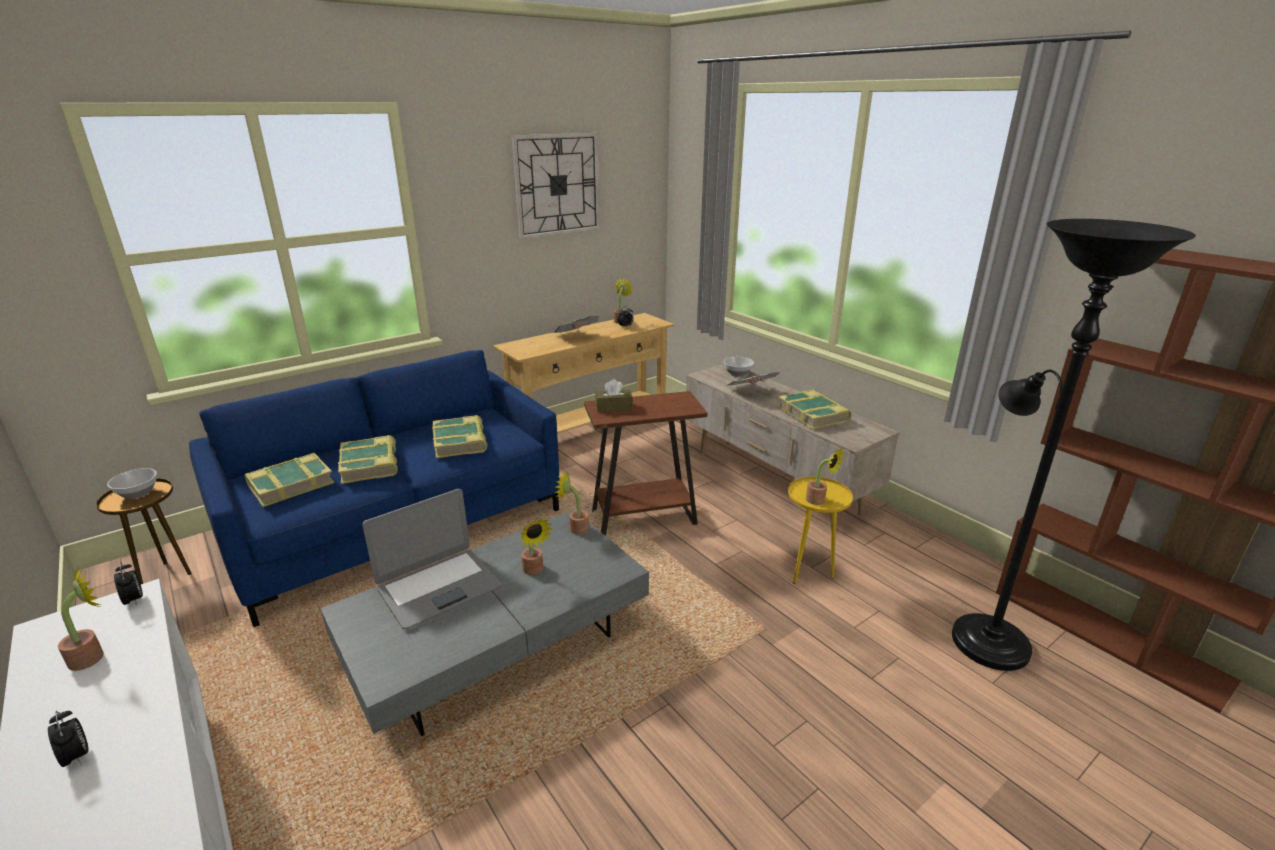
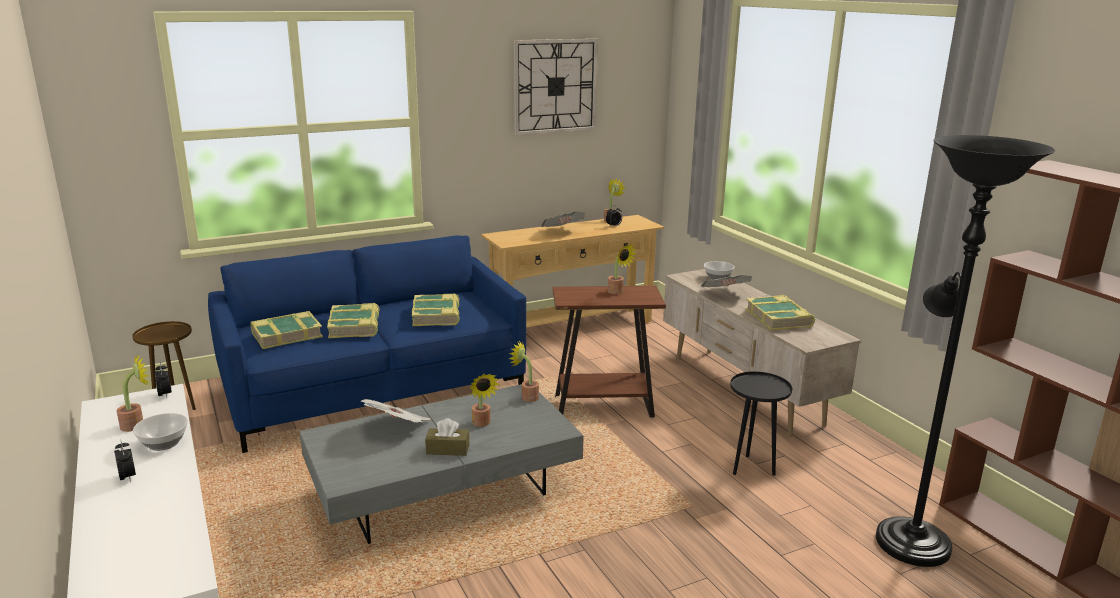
camera: 10 degrees right, 5 degrees down
bowl [107,468,157,499] -> bowl moved to [133,413,188,451]
laptop [362,489,502,629] -> newspaper [361,399,431,423]
brown tissue box [595,379,633,412] -> brown tissue box moved to [425,418,470,456]
yellow side table [788,477,853,584] -> black side table [730,371,792,476]
potted plant [806,448,845,505] -> potted plant moved to [608,244,637,294]

